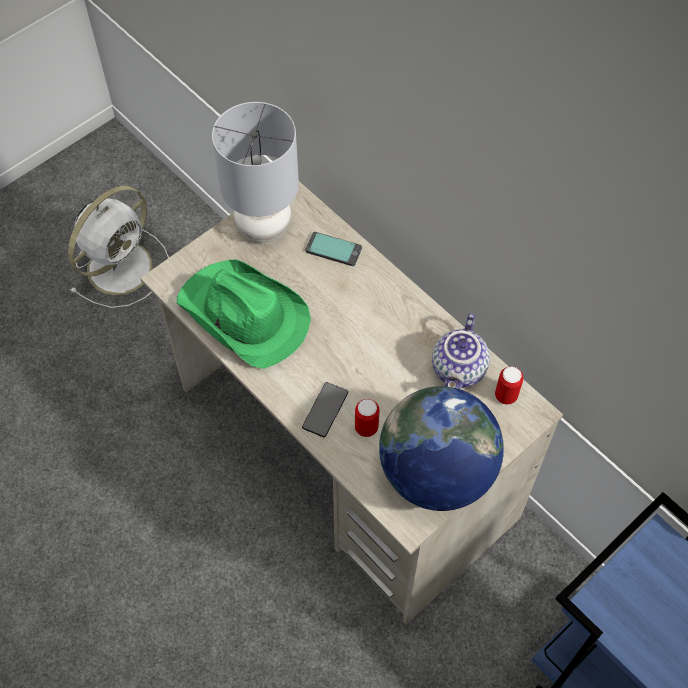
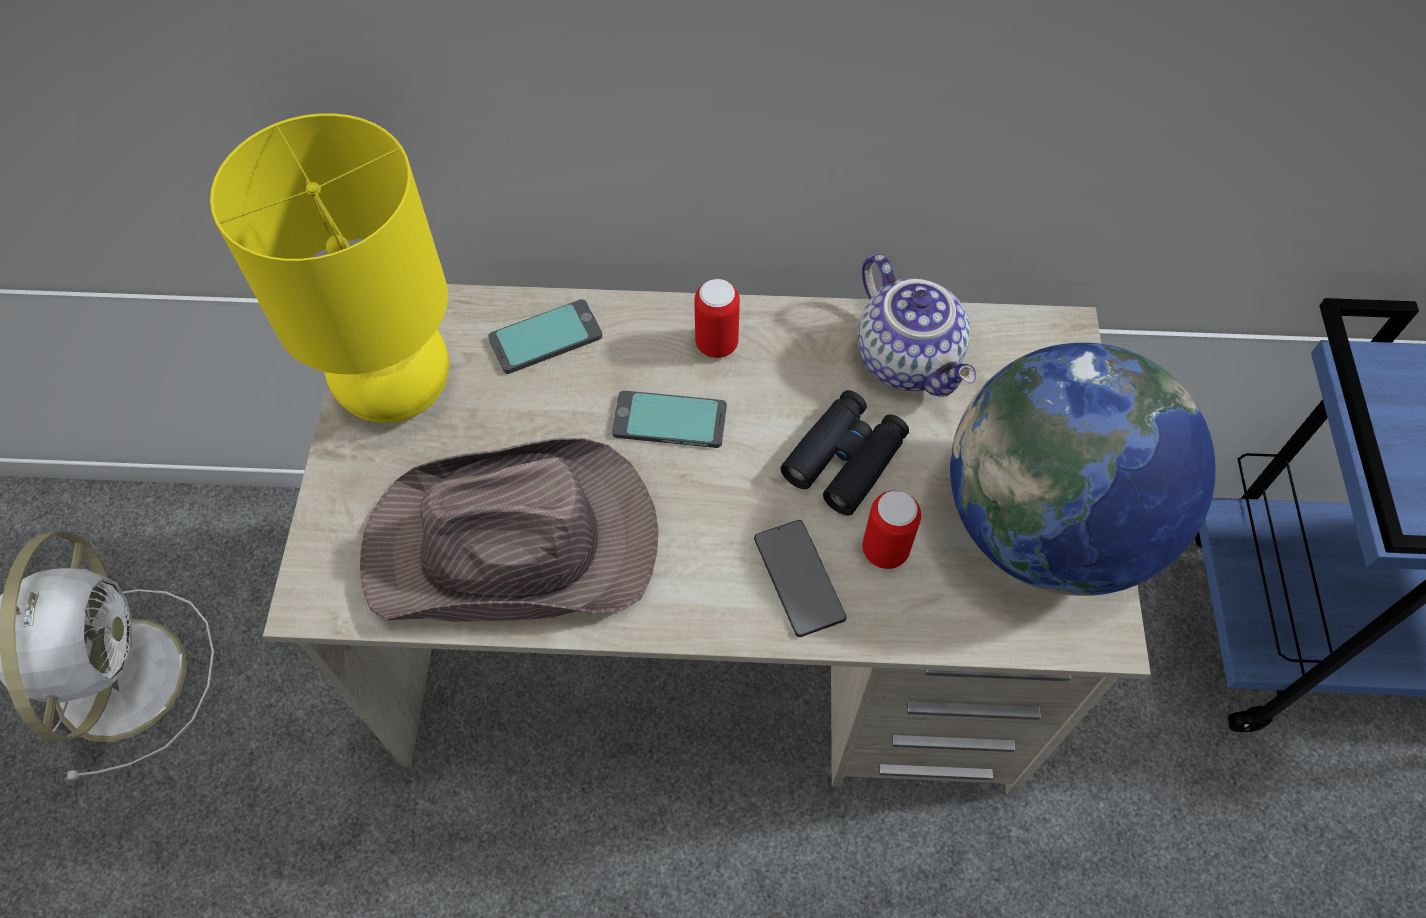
camera: 45 degrees left, 0 degrees up
green hat [177,260,311,369] -> brown hat [360,438,659,622]
grey table lamp [212,102,299,242] -> yellow table lamp [210,113,449,423]
can [495,366,523,404] -> can moved to [694,279,740,358]
none -> phone [612,390,727,448]
none -> black binoculars [780,390,909,515]

